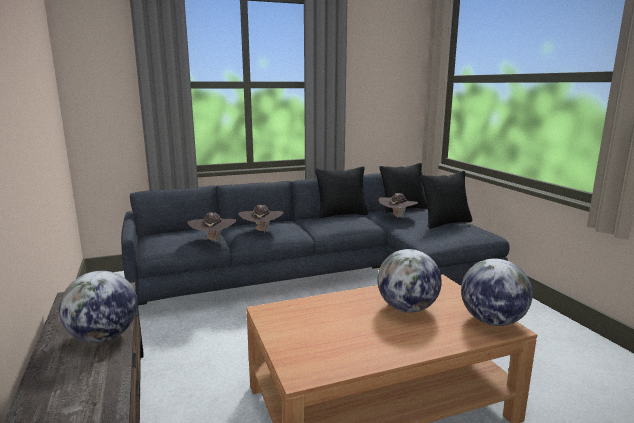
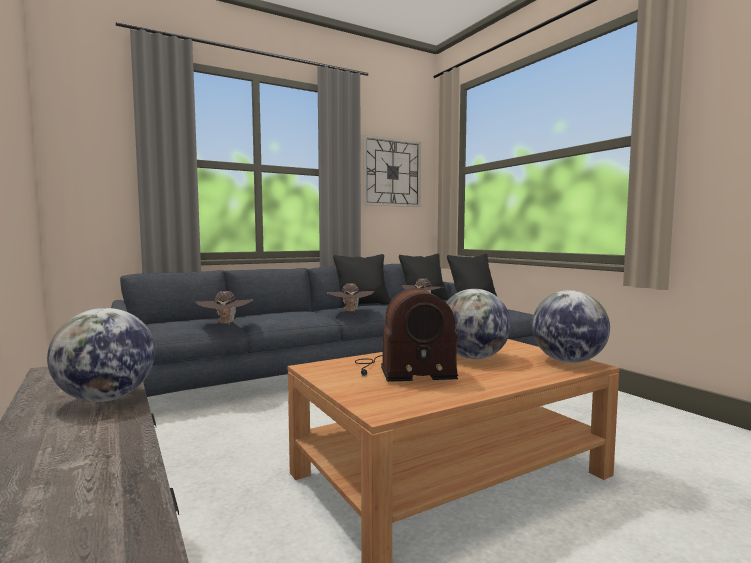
camera: 10 degrees left, 10 degrees down
brown hat [238,205,284,232] -> brown hat moved to [326,283,374,312]
none -> radio [355,288,458,382]
none -> wall clock [363,135,421,207]

